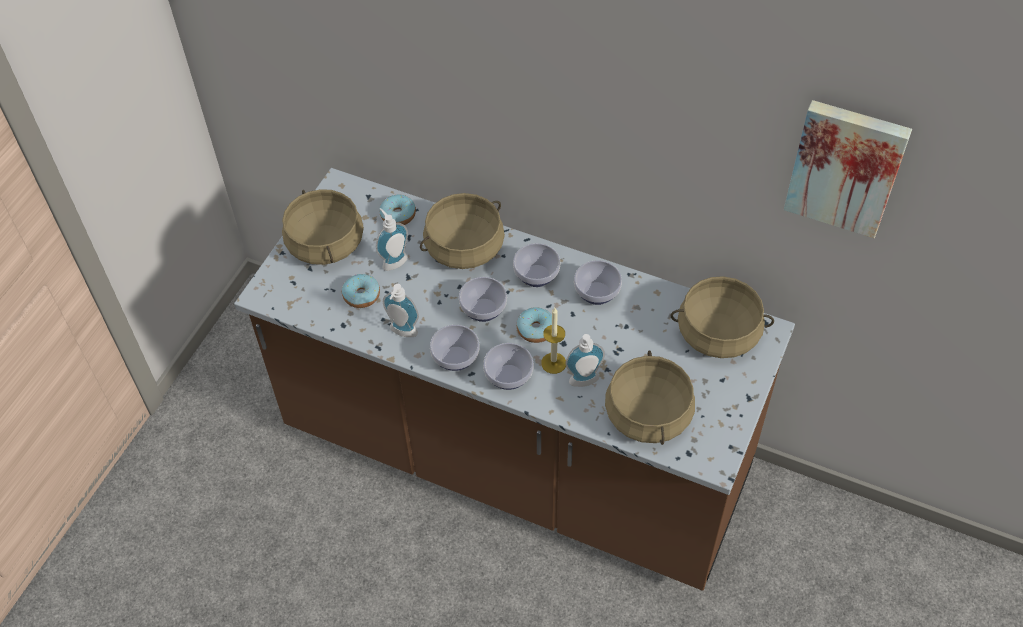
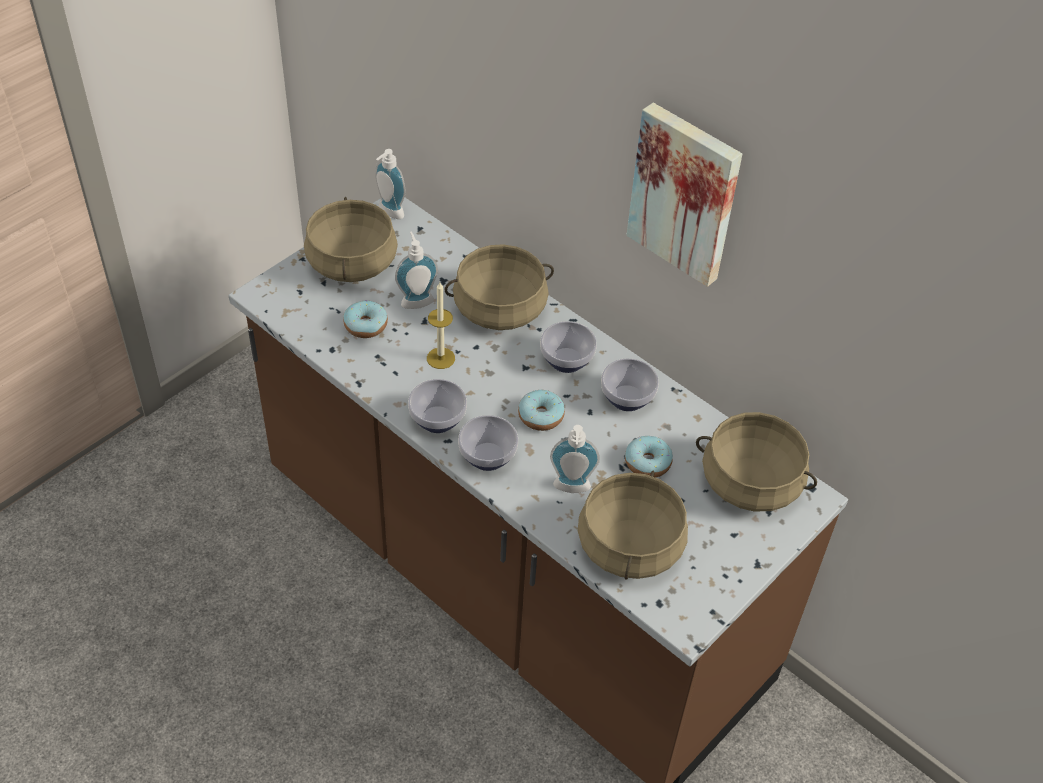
camera: 15 degrees right, 5 degrees down
donut [380,194,416,225] -> donut moved to [625,436,673,478]
soap dispenser [383,284,419,337] -> soap dispenser moved to [375,149,405,219]
bowl [459,277,507,322] -> none
candle [541,308,566,374] -> candle moved to [427,282,455,369]
picture [784,100,912,238] -> picture moved to [627,103,742,287]

